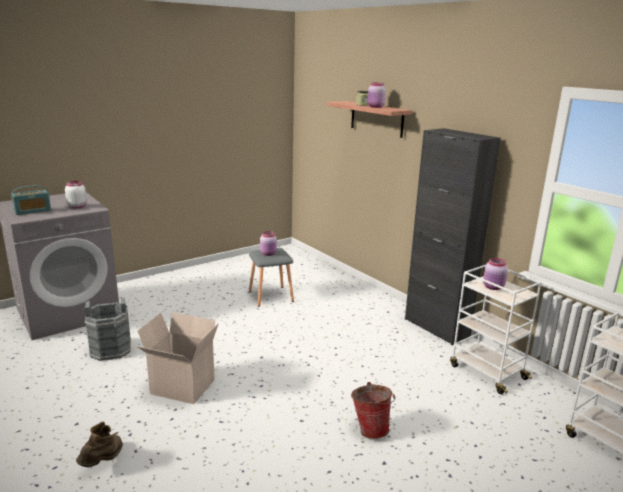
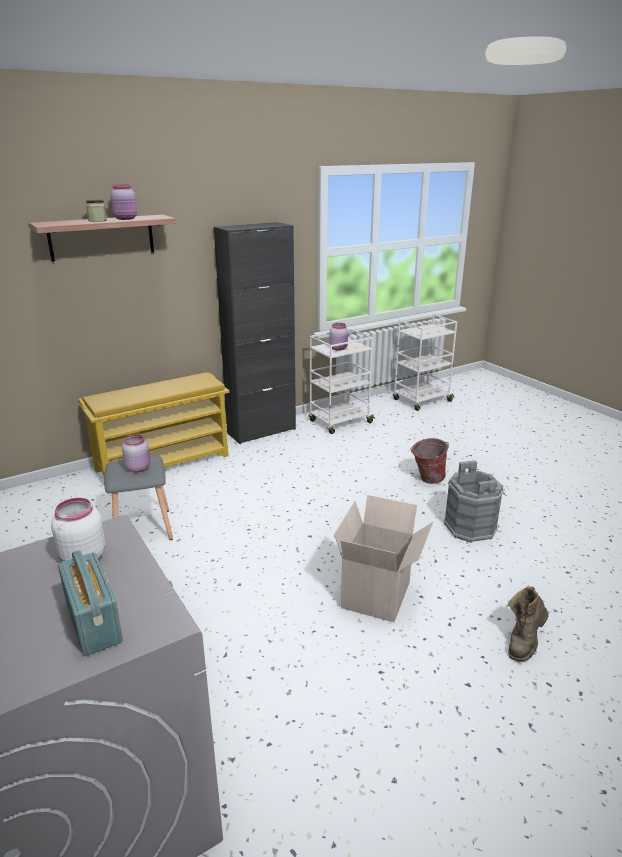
camera: 85 degrees left, 5 degrees up
brown boot [76,422,123,467] -> brown boot turned 75 degrees counterclockwise [508,586,549,662]
grey bucket [85,298,131,361] -> grey bucket moved to [444,460,505,543]
none -> yellow shoe rack [78,372,230,476]

